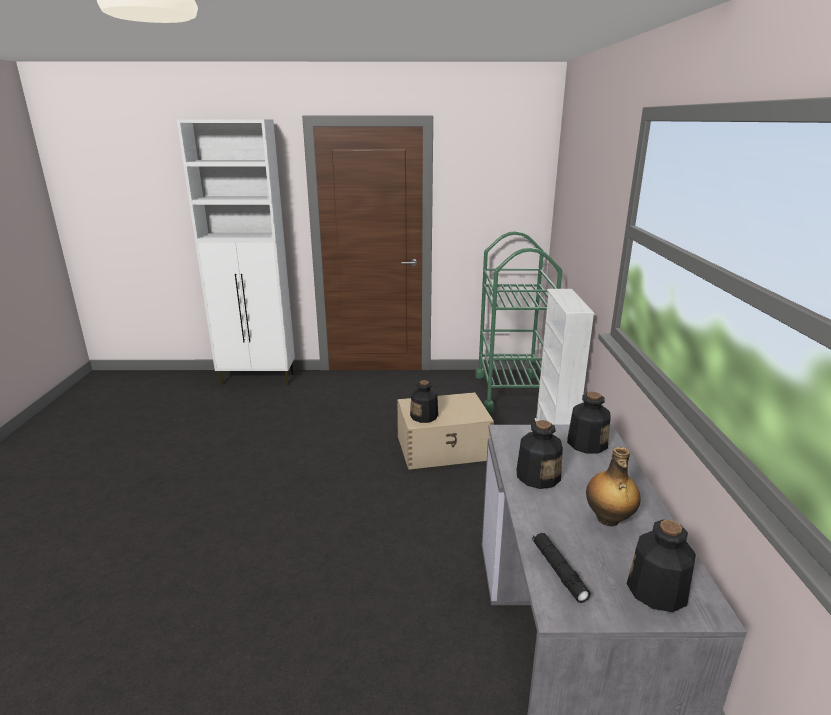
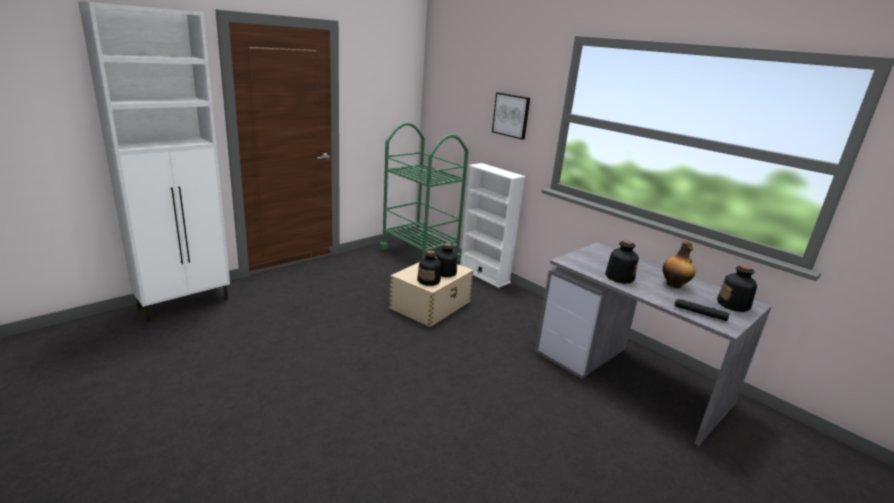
camera: 45 degrees left, 0 degrees up
bottle [567,392,610,454] -> bottle moved to [436,243,458,277]
none -> picture [492,92,530,140]

